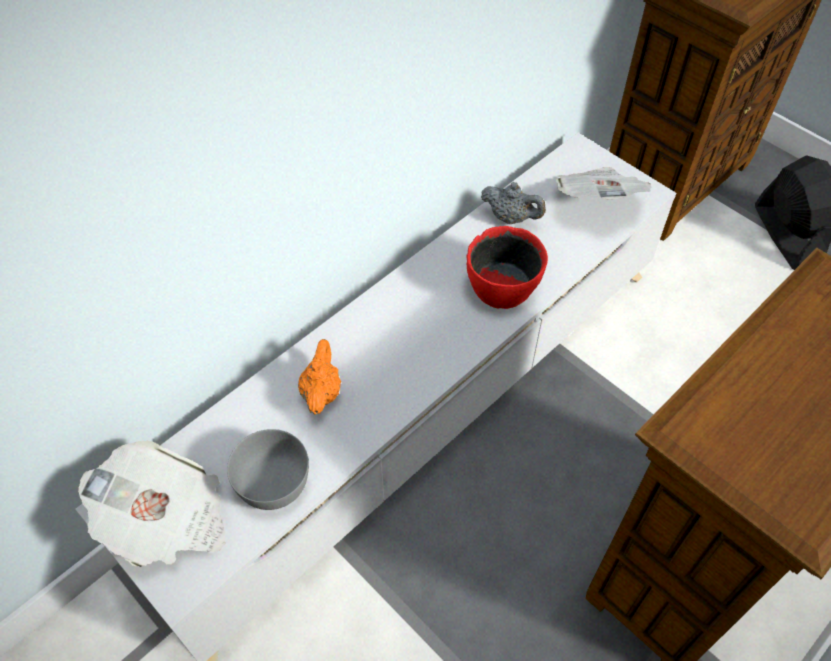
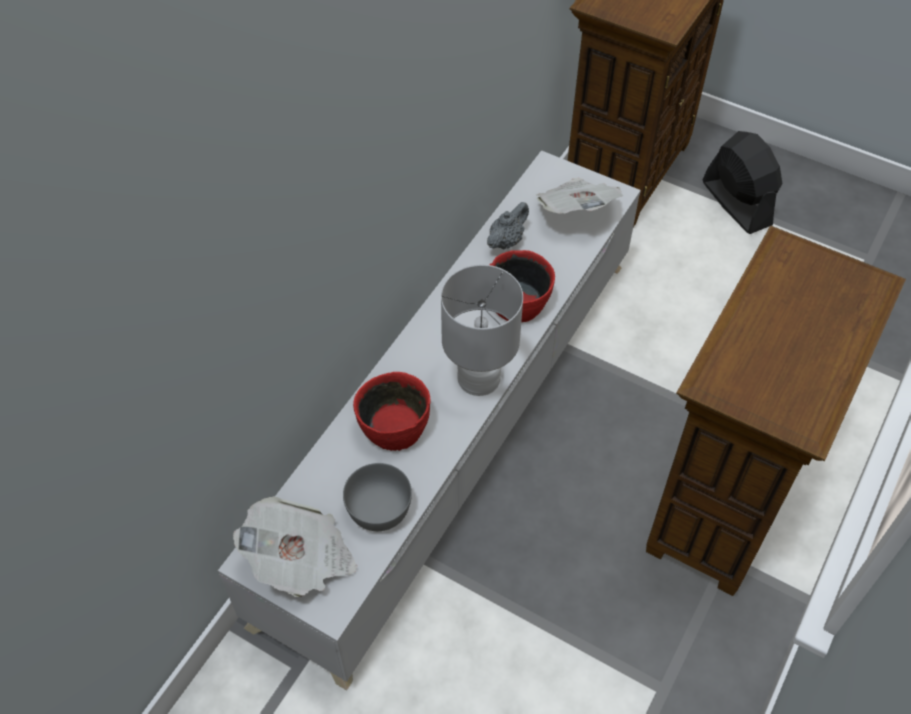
camera: 15 degrees left, 0 degrees up
orange teapot [298,339,341,414] -> red bowl [353,372,431,451]
grey teapot [481,182,546,224] -> grey teapot turned 60 degrees counterclockwise [487,202,529,250]
none -> grey table lamp [441,265,523,396]

